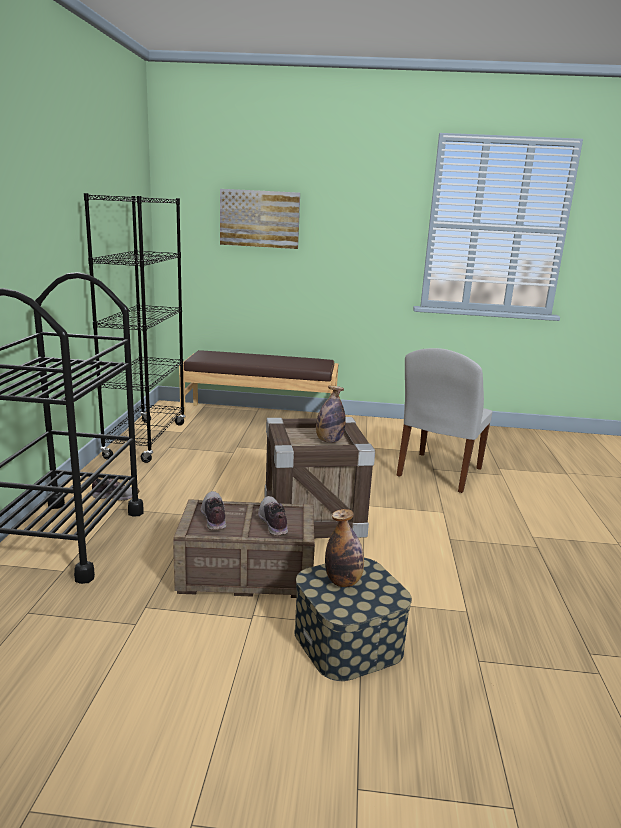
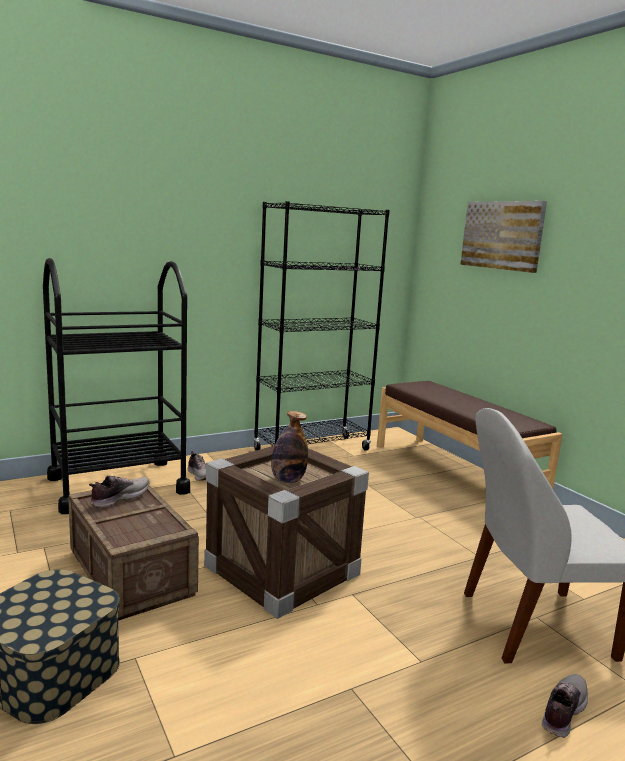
camera: 55 degrees right, 5 degrees down
shoe [258,496,288,535] -> shoe moved to [542,674,588,738]
bottle [325,509,364,587] -> none

